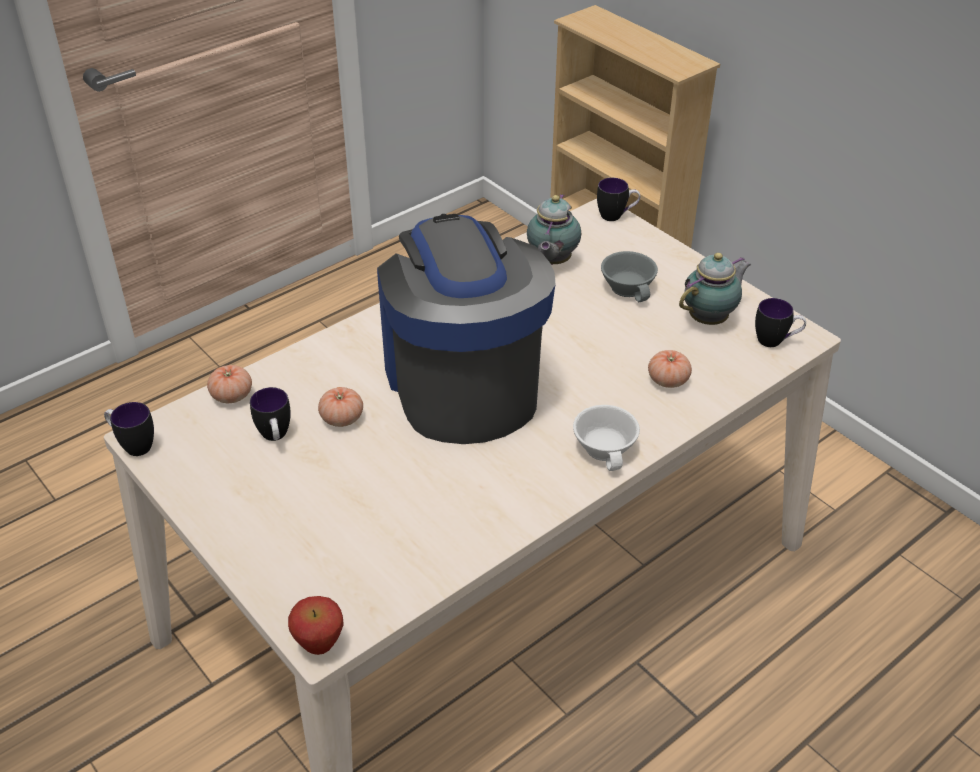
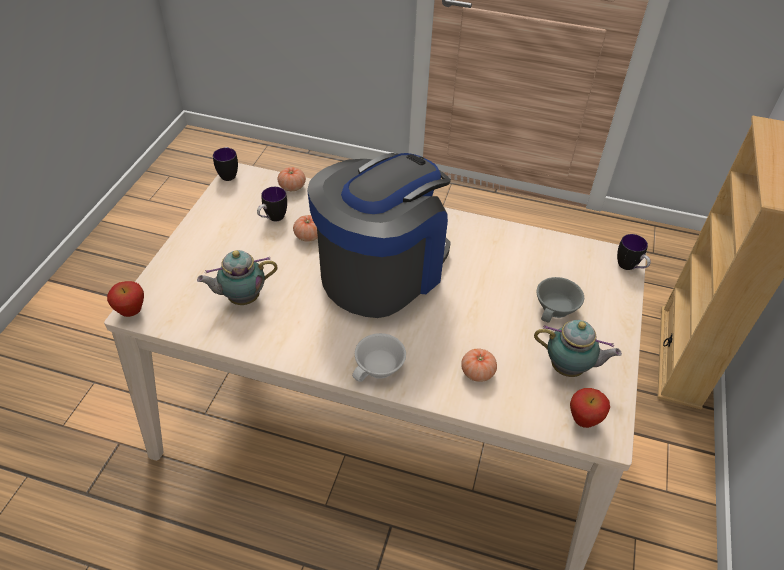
camera: 55 degrees right, 5 degrees up
teapot [527,194,581,265] -> teapot moved to [197,250,278,305]
mug [755,298,806,347] -> apple [570,388,610,428]

